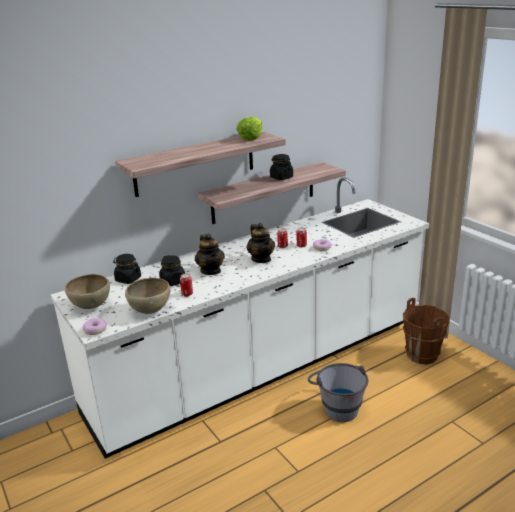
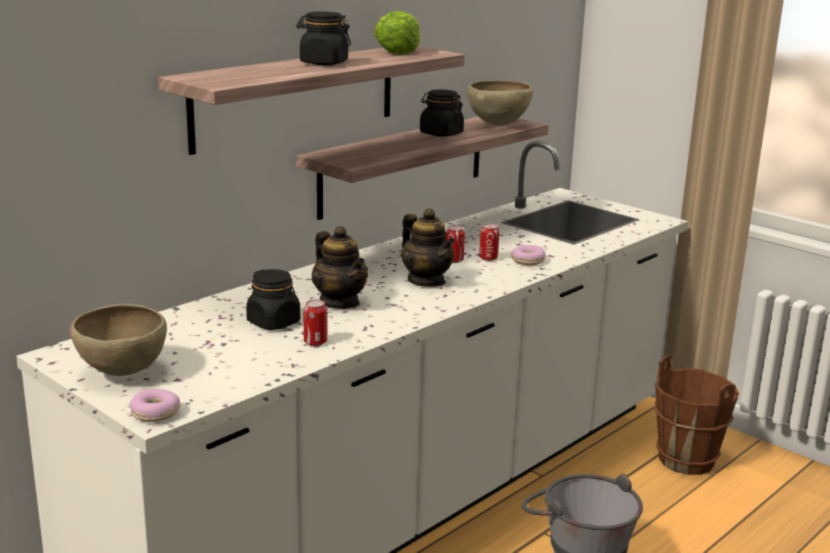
camera: 15 degrees left, 5 degrees down
black jar [113,254,141,284] -> black jar moved to [296,11,351,65]
brown bowl [125,278,170,314] -> brown bowl moved to [467,80,533,126]

